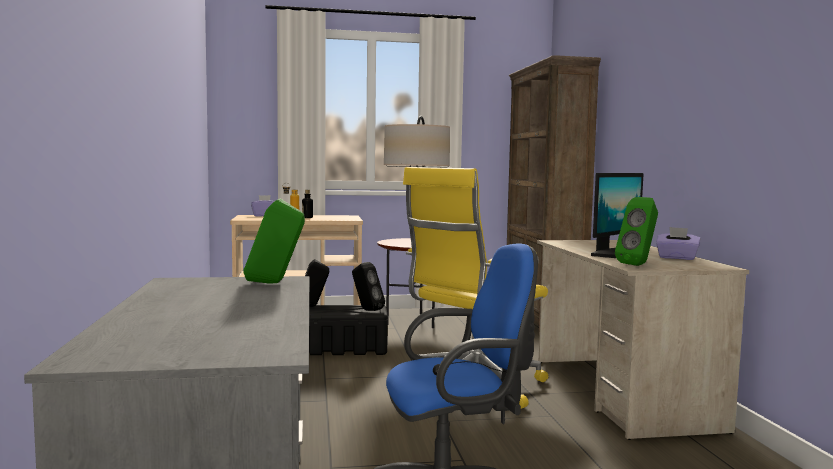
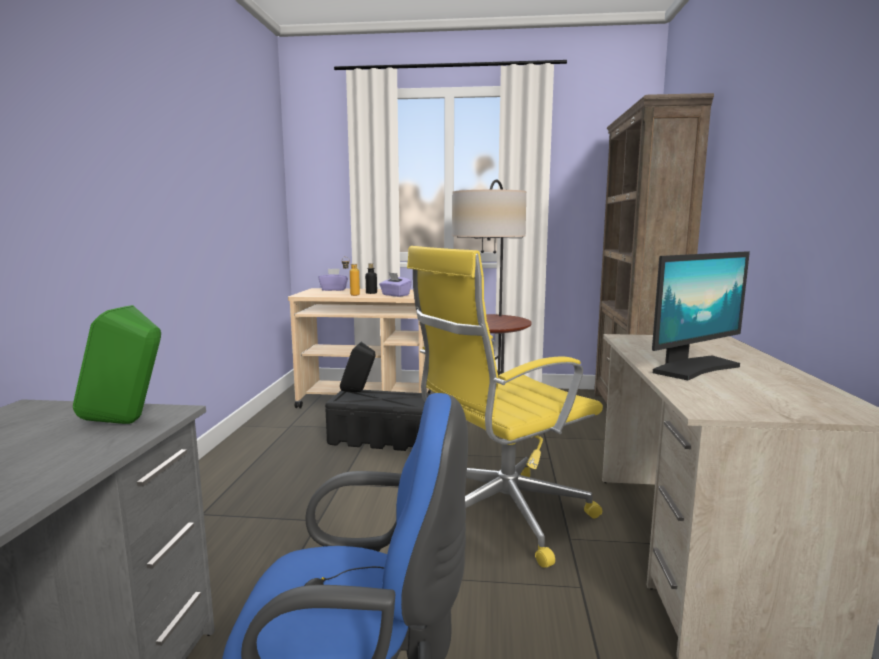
camera: 15 degrees right, 5 degrees up
black speaker [352,262,385,311] -> none
green speaker [615,197,658,266] -> none
purple tissue box [656,227,700,260] -> purple tissue box moved to [379,273,412,297]

